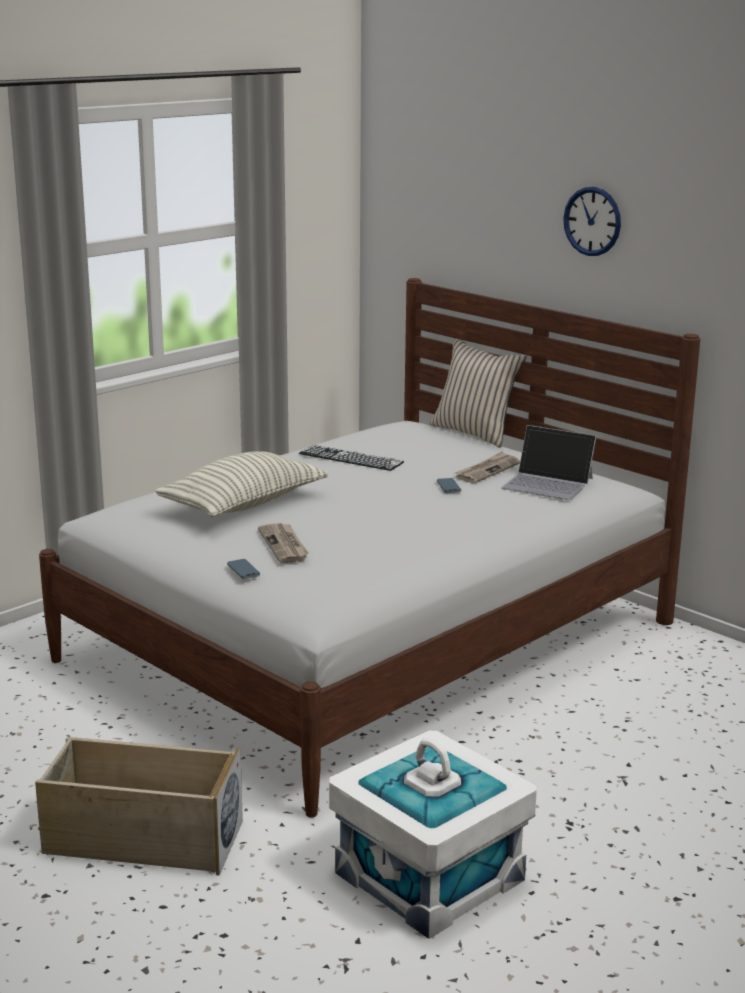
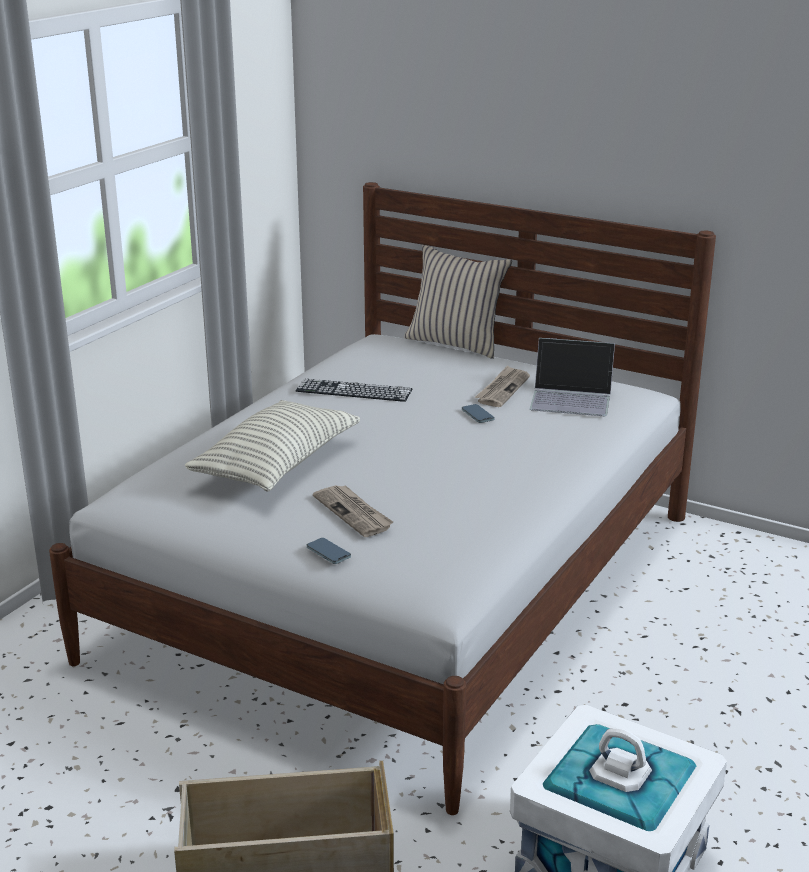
camera: 15 degrees left, 5 degrees up
wall clock [563,187,621,256] -> none

